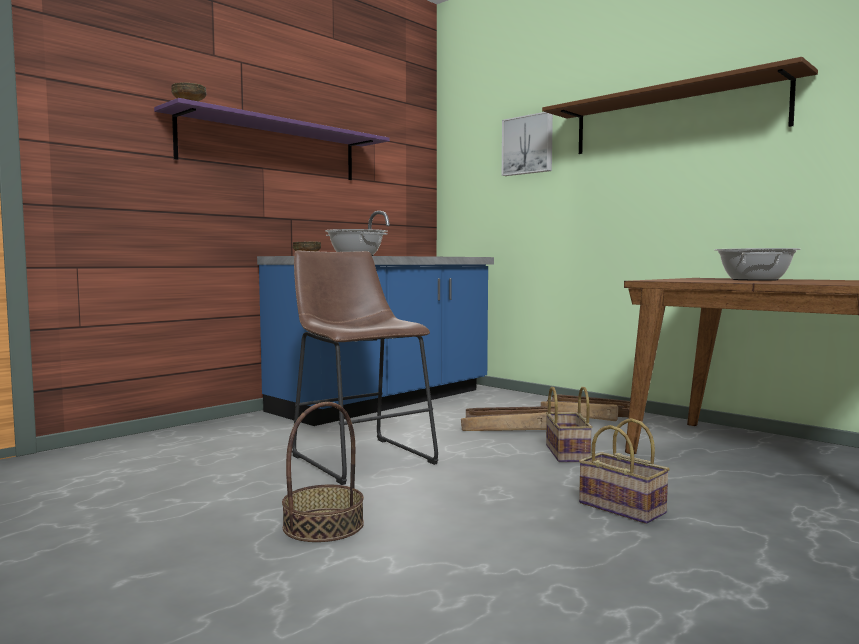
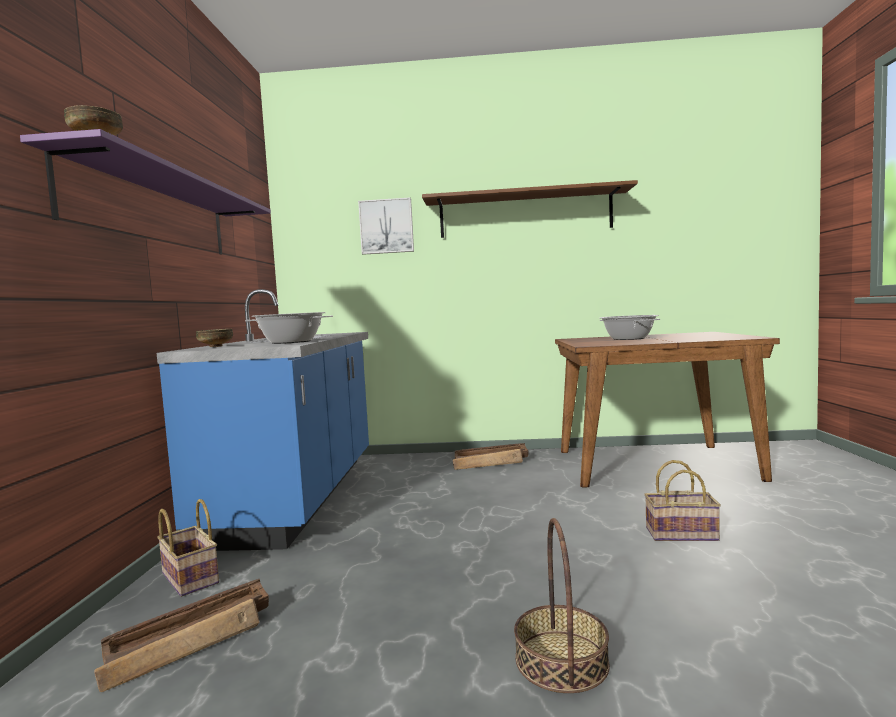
camera: 40 degrees left, 0 degrees up
brown stool [292,250,438,485] -> none
crate [461,406,555,431] -> crate moved to [94,579,269,692]
basket [546,386,593,462] -> basket moved to [157,499,219,597]

